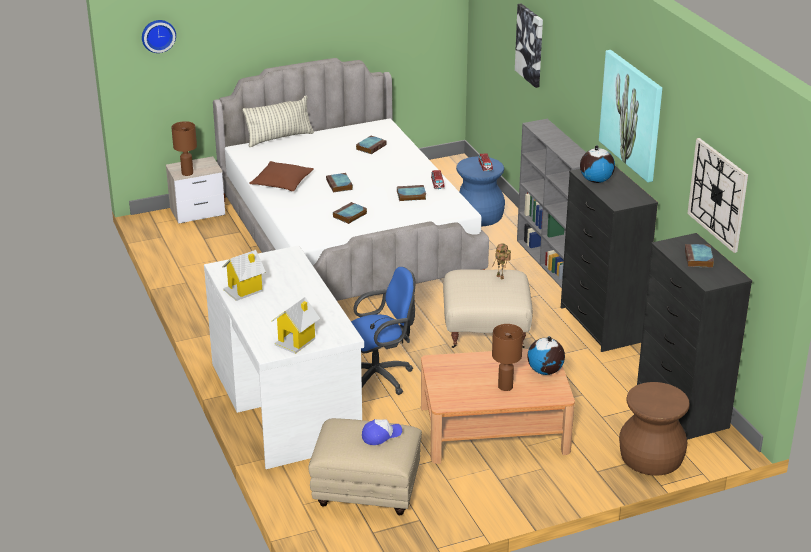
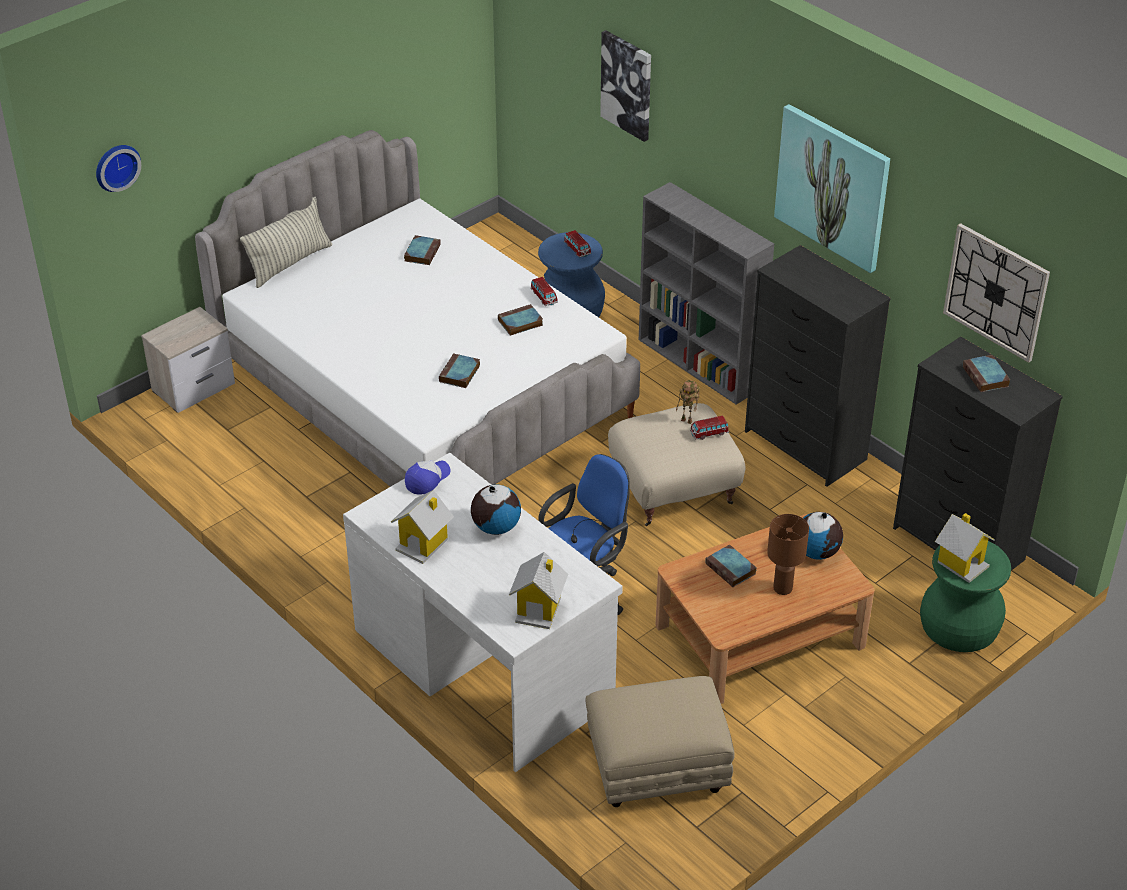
camera: 20 degrees left, 10 degrees up
brown table lamp [171,121,197,176] -> none
brown pillow [249,161,314,191] -> none
book [326,173,353,193] -> book moved to [705,545,757,587]
cap [362,419,402,445] -> cap moved to [405,460,450,495]
globe [580,145,615,183] -> globe moved to [471,484,521,535]
brown stool [619,382,690,476] -> green stool [920,541,1011,652]
none -> toy car [690,415,729,440]
none -> toy house [935,513,995,583]

